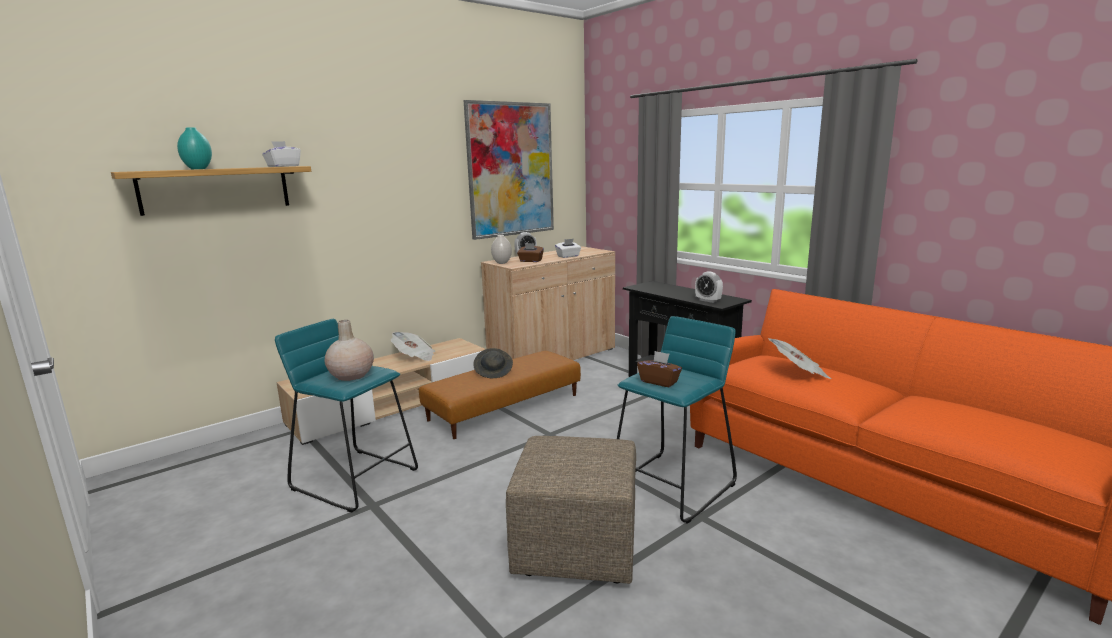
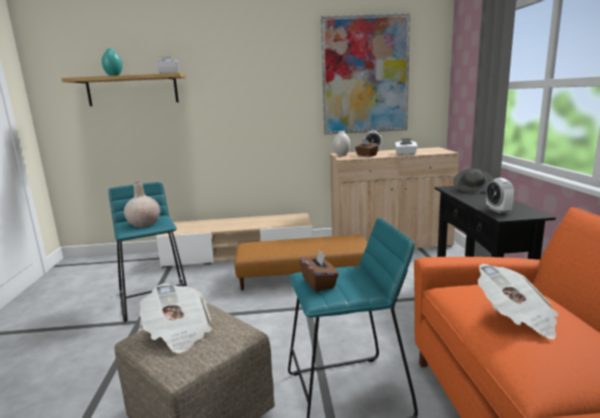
camera: 35 degrees right, 0 degrees up
newspaper [391,332,435,361] -> newspaper moved to [140,283,212,353]
grey hat [473,348,513,378] -> grey hat moved to [453,168,493,193]

